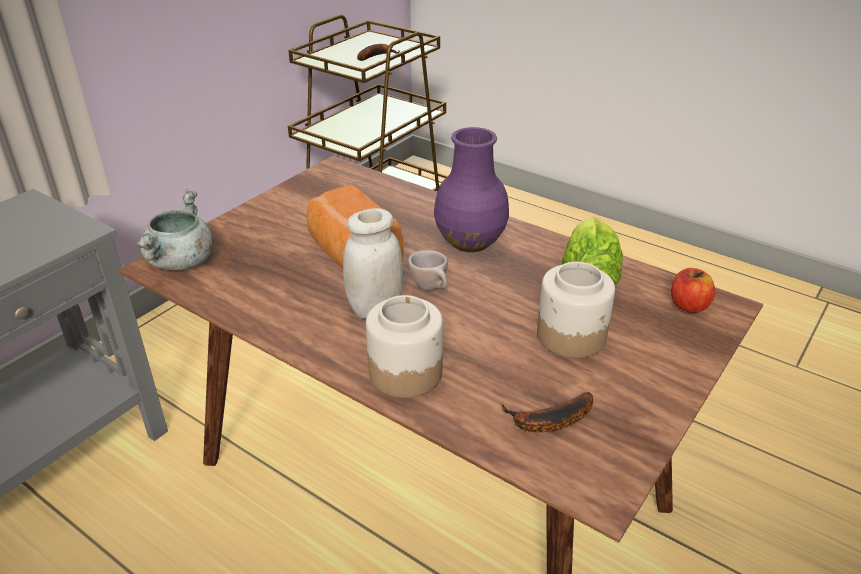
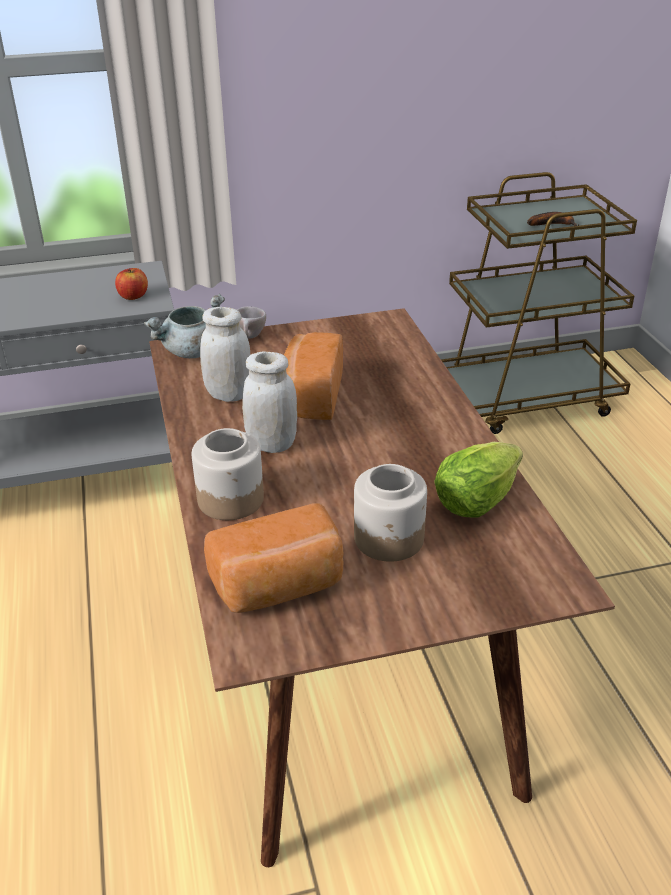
camera: 40 degrees right, 0 degrees up
beige cup [408,250,448,291] -> beige cup moved to [237,306,266,339]
purple vase [434,127,509,252] -> none
banana [502,392,593,432] -> bread [204,503,344,613]
apple [671,268,715,313] -> apple moved to [115,268,148,300]
none -> white jar [200,307,250,402]

